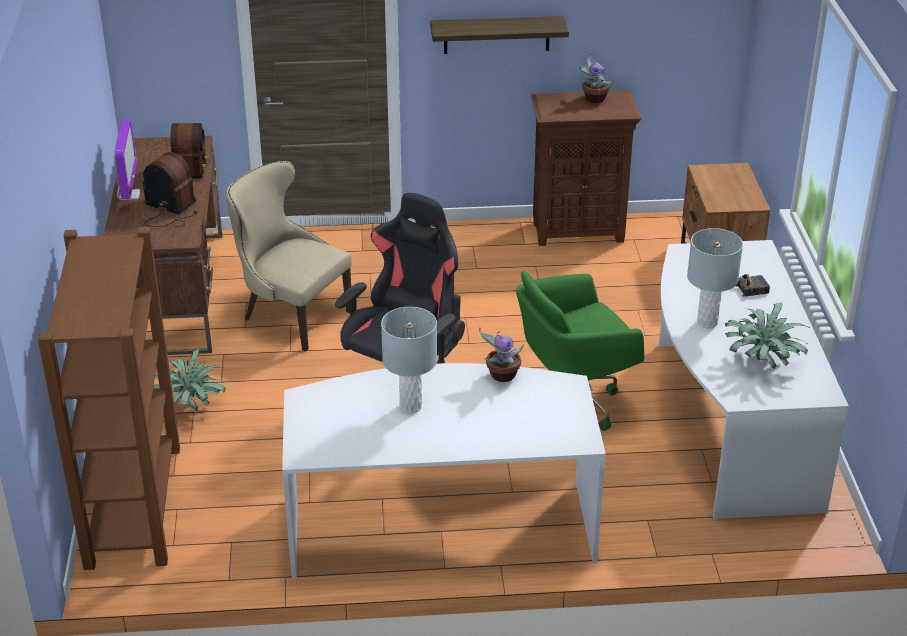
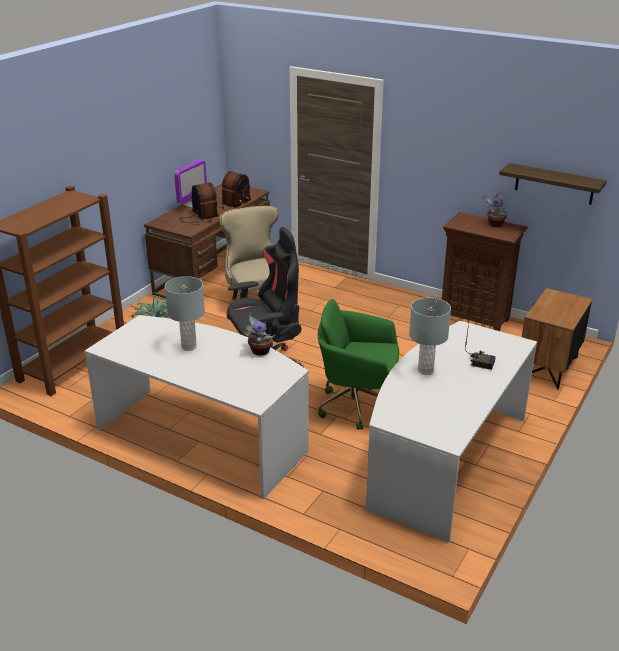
camera: 35 degrees right, 5 degrees down
shelf [430,16,569,54] -> shelf moved to [499,163,607,205]
potted plant [725,302,810,369] -> none

